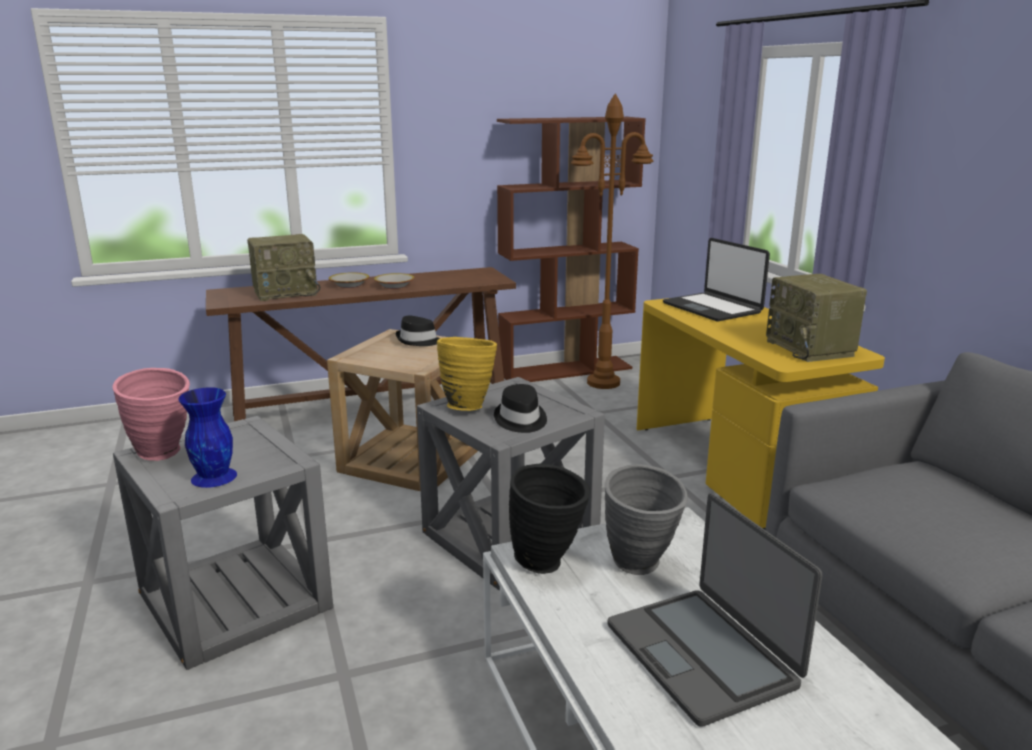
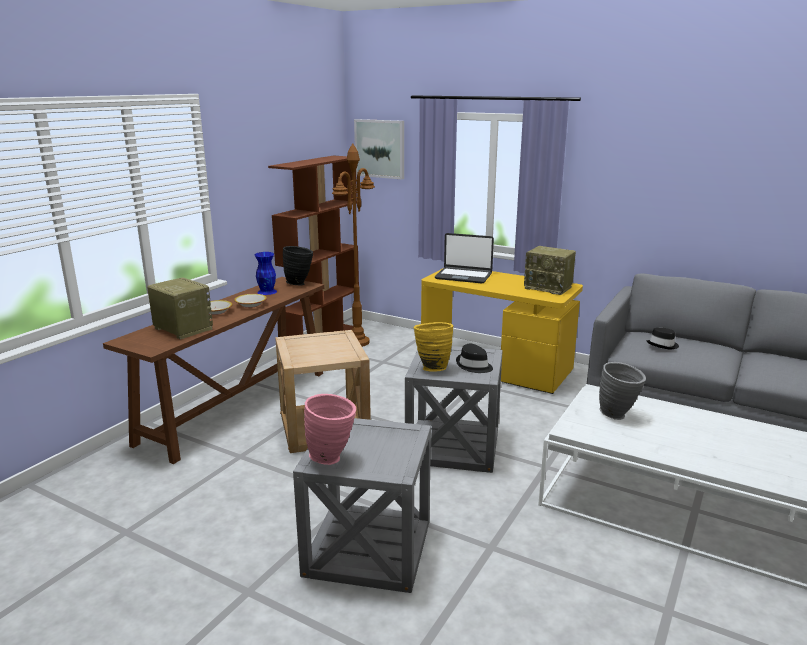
camera: 40 degrees left, 0 degrees up
blue vase [178,387,237,488] -> blue vase moved to [254,252,277,295]
radio [247,234,320,301] -> radio turned 75 degrees counterclockwise [147,277,213,339]
black hat [396,316,440,346] -> black hat moved to [646,328,679,349]
black vase [509,464,591,574] -> black vase moved to [283,246,313,286]
laptop [607,494,823,727] -> none
none -> picture [354,119,404,179]

